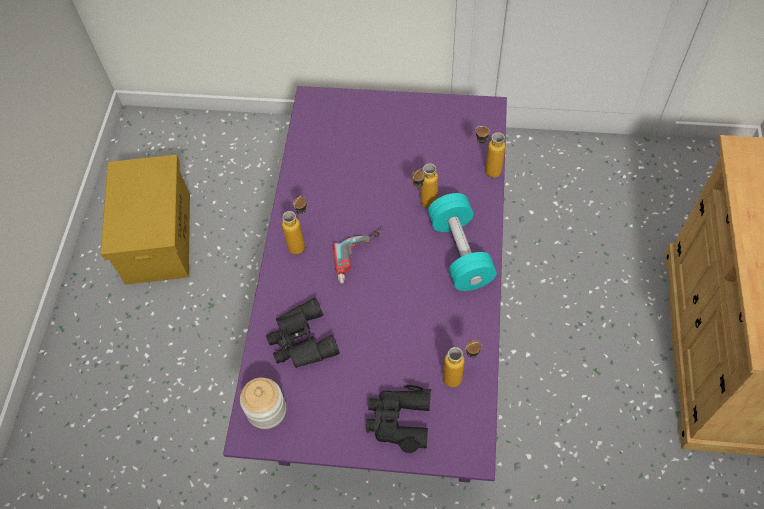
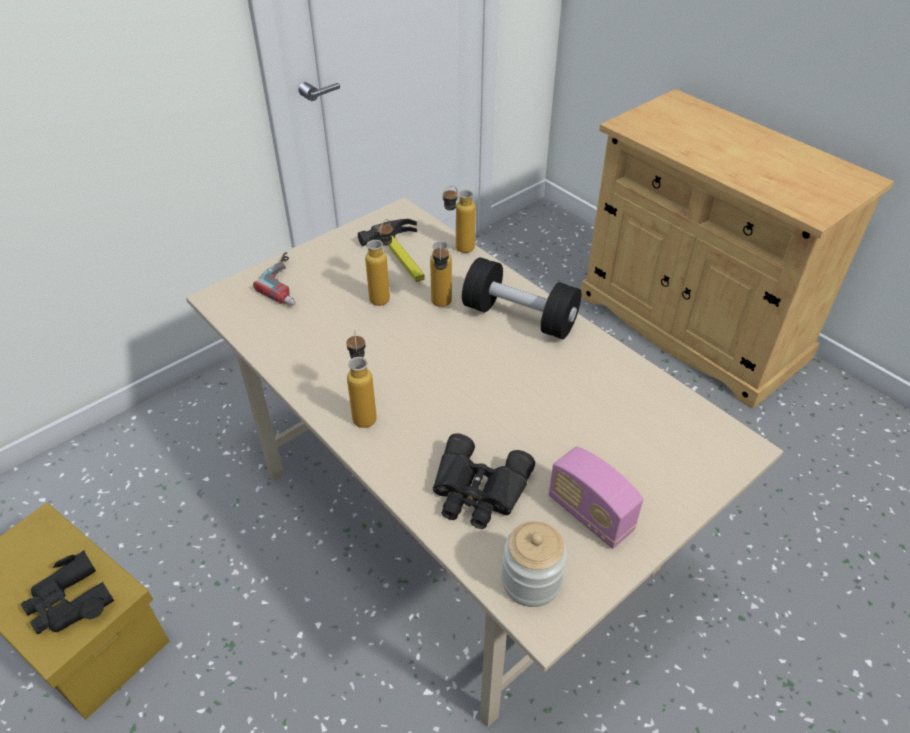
camera: 50 degrees left, 15 degrees down
purple dining table [223,86,507,483] -> beige dining table [186,197,783,727]
power drill [333,228,384,284] -> power drill moved to [253,252,296,306]
black binoculars [366,385,431,453] -> black binoculars moved to [21,550,114,634]
turquoise dumbbell [428,193,497,291] -> black dumbbell [462,257,582,339]
bottle [443,340,482,387] -> bottle moved to [365,219,393,306]
none -> hammer [358,219,425,282]
none -> radio [549,447,644,548]

